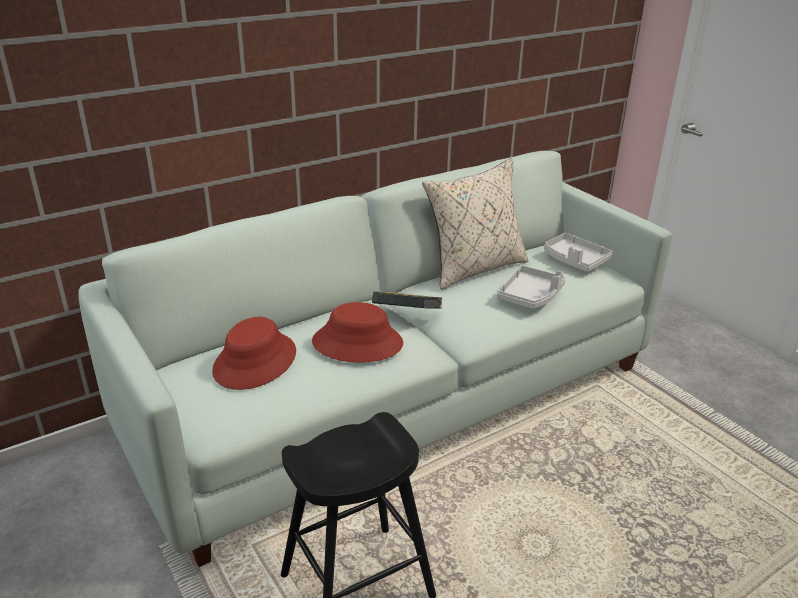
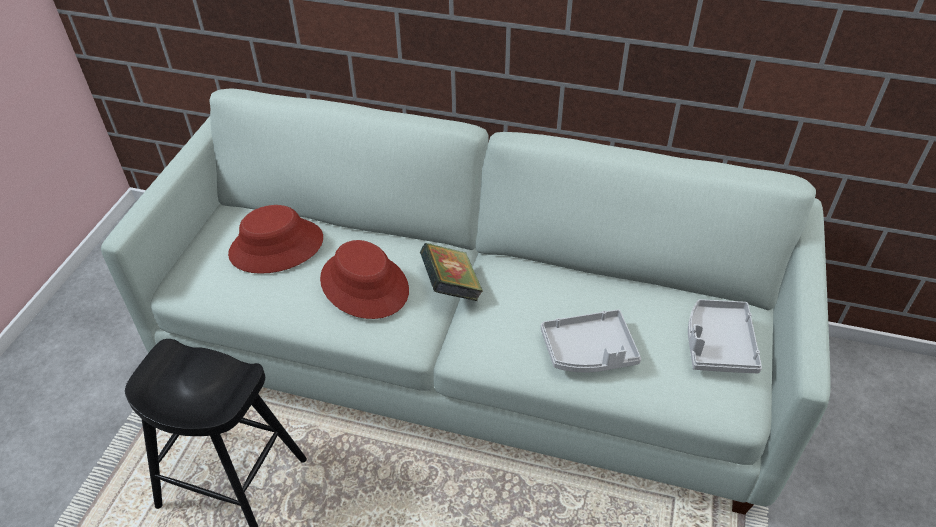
camera: 50 degrees right, 15 degrees up
beige pillow [422,158,529,290] -> none

